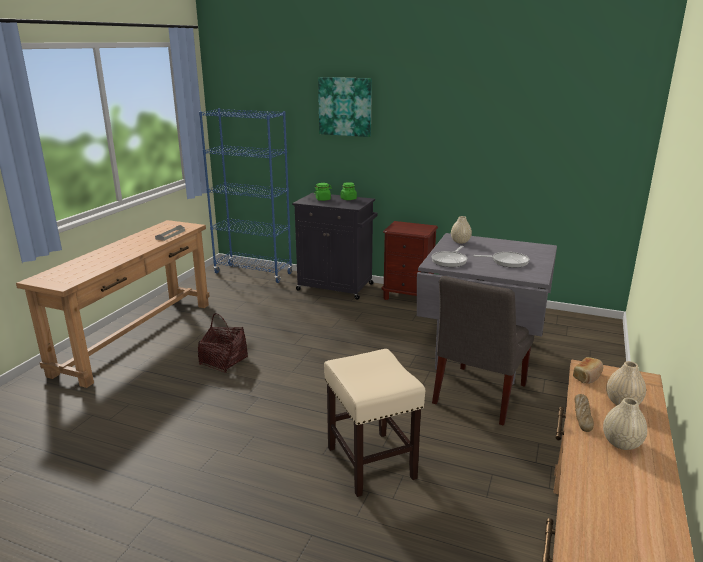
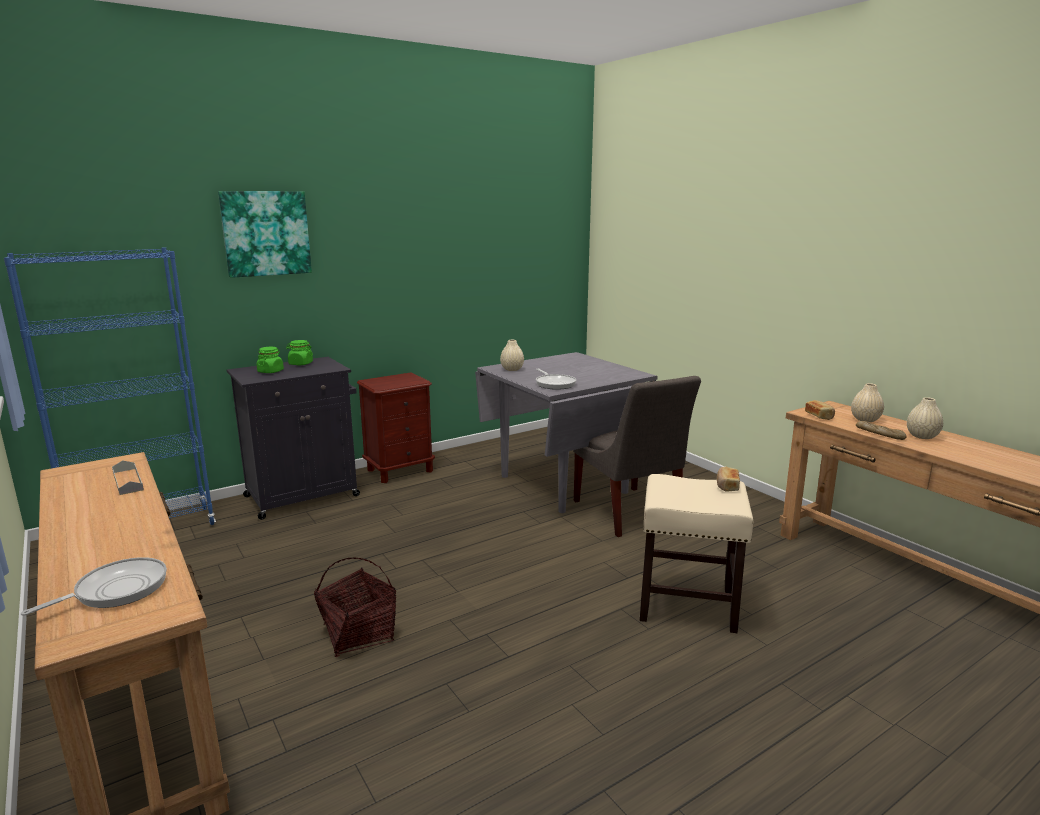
camera: 55 degrees left, 5 degrees down
frying pan [473,252,529,268] -> frying pan moved to [21,557,167,616]
none -> bread [717,467,740,492]

